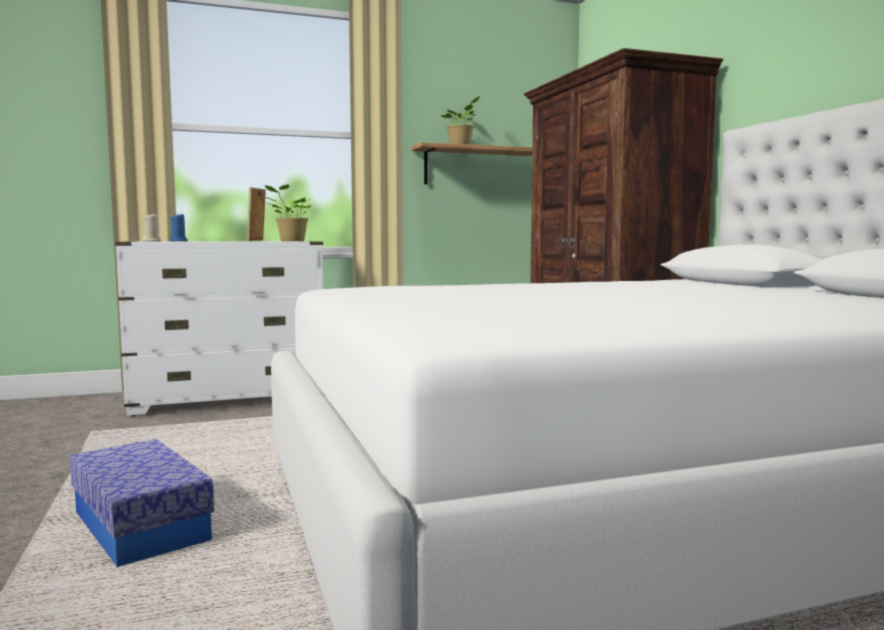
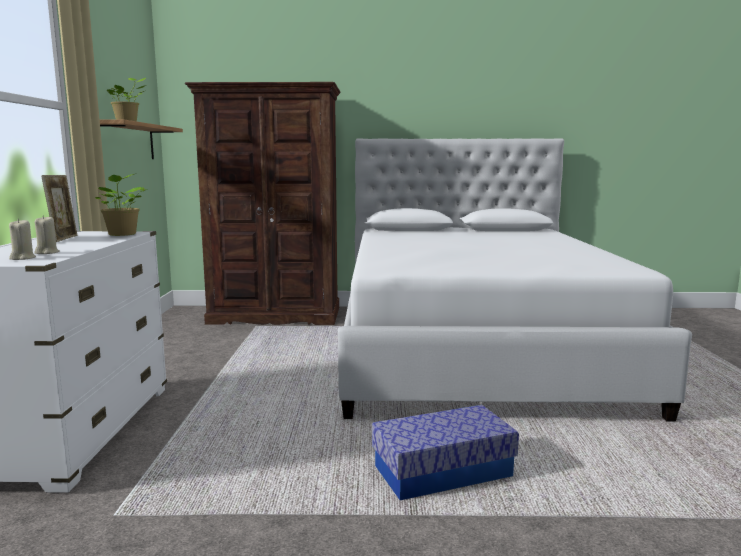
camera: 70 degrees left, 5 degrees up
blue candle [170,213,188,241] -> beige candle [34,215,60,254]
picture frame [247,187,266,241] -> picture frame turned 120 degrees counterclockwise [42,175,78,242]

